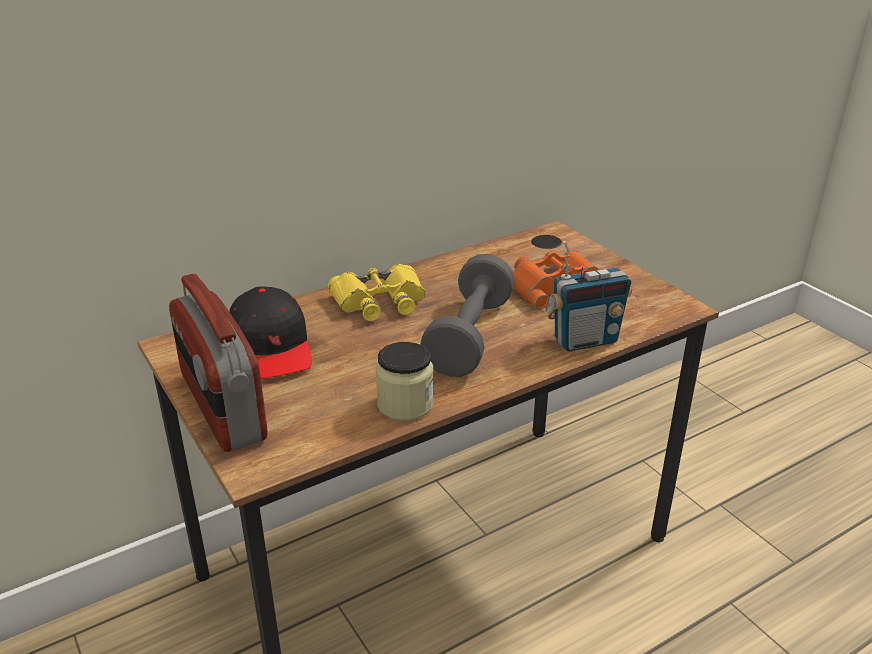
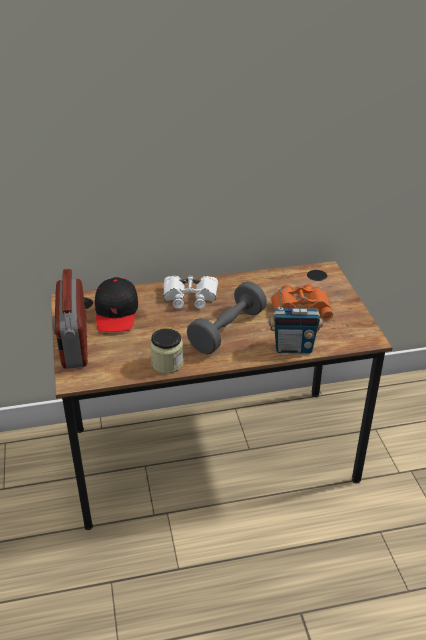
camera: 20 degrees right, 5 degrees up
yellow binoculars [328,264,425,321] -> white binoculars [163,275,218,309]

